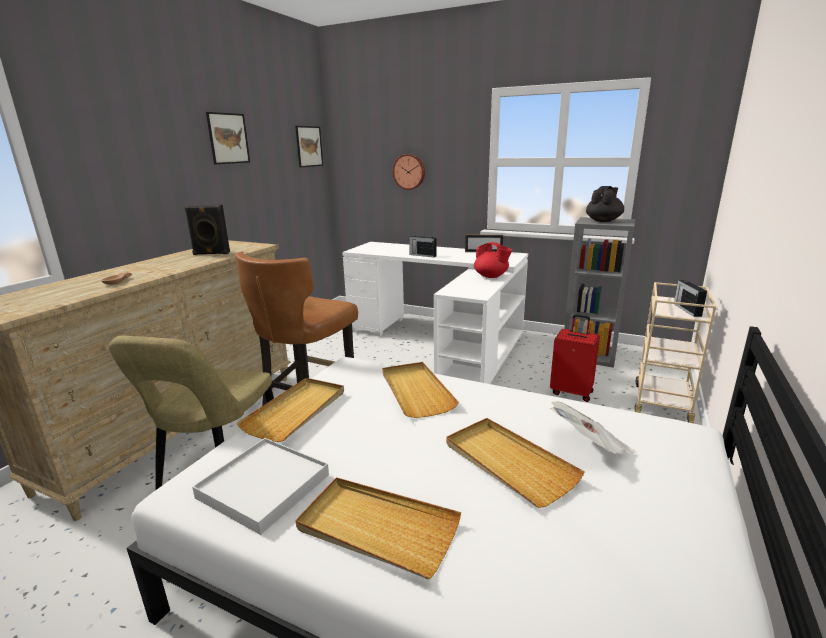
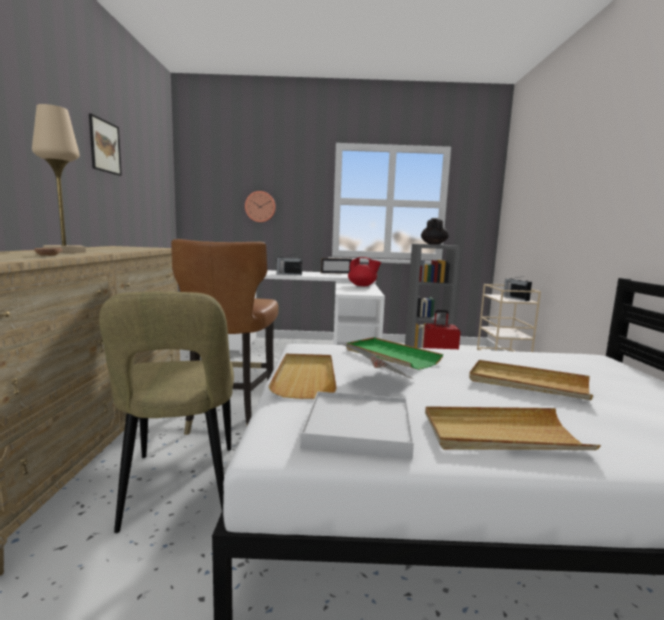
camera: 25 degrees left, 10 degrees down
black speaker [184,204,230,255] -> none
picture [295,126,323,167] -> none
beige tray [382,362,459,418] -> green tray [346,337,443,370]
newspaper [550,401,636,455] -> newspaper moved to [344,344,415,379]
none -> beige table lamp [32,104,86,252]

